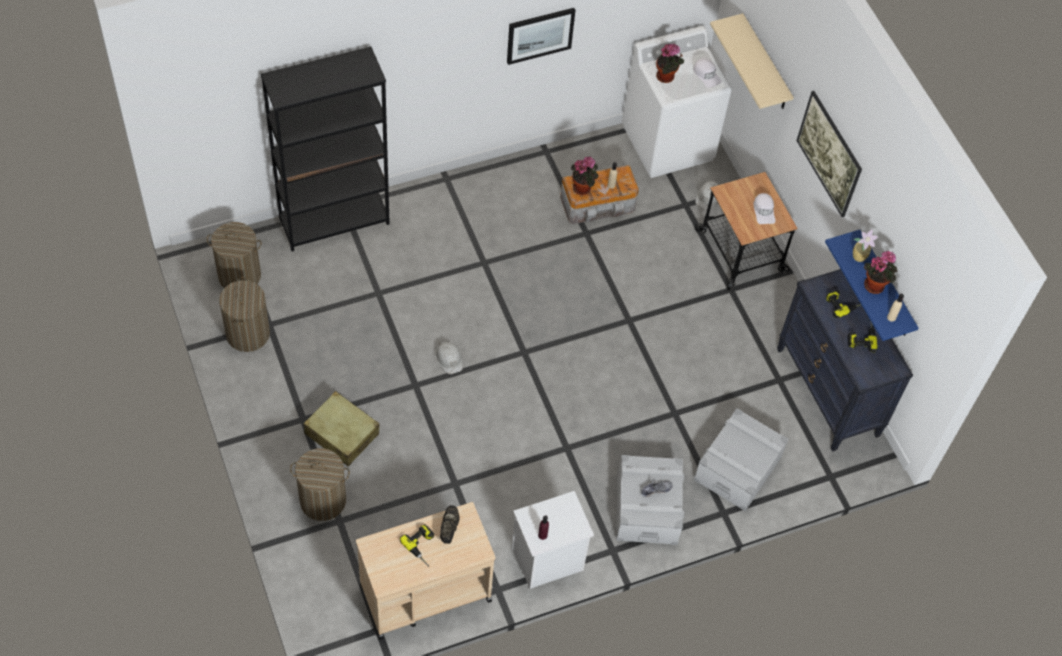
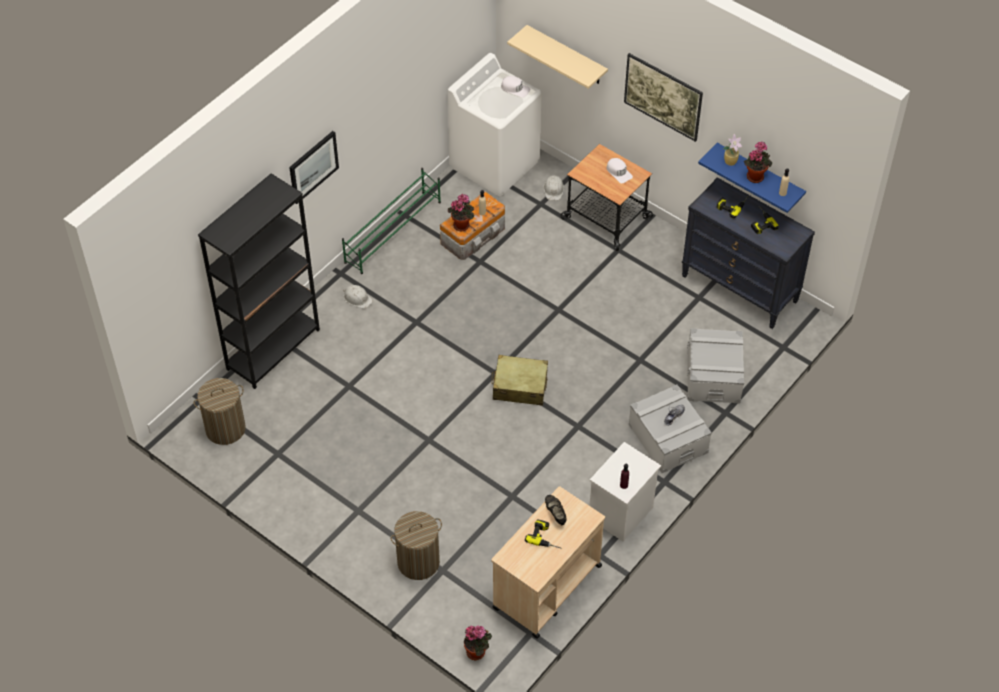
camera: 25 degrees left, 5 degrees down
laundry basket [219,277,270,352] -> none
beige suitcase [304,391,380,467] -> beige suitcase moved to [492,355,548,406]
white hard hat [435,342,463,374] -> white hard hat moved to [343,285,373,309]
picture [507,8,575,65] -> picture moved to [289,131,339,204]
potted plant [656,44,684,83] -> potted plant moved to [464,625,492,661]
none -> green shoe rack [342,168,441,274]

